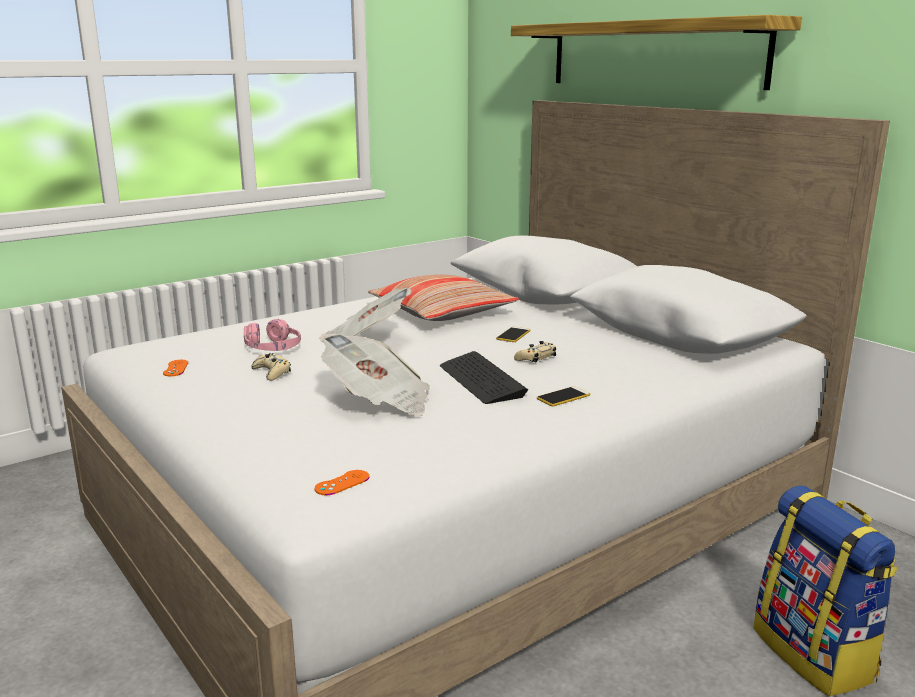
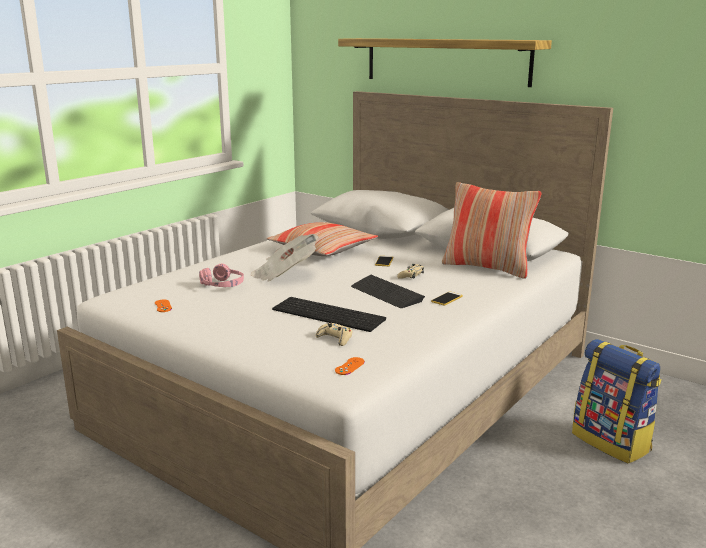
camera: 15 degrees left, 0 degrees up
beige game controller [251,353,291,381] -> beige game controller moved to [316,323,353,346]
newspaper [321,333,430,416] -> keyboard [272,297,386,332]
none -> pillow [442,182,541,279]

